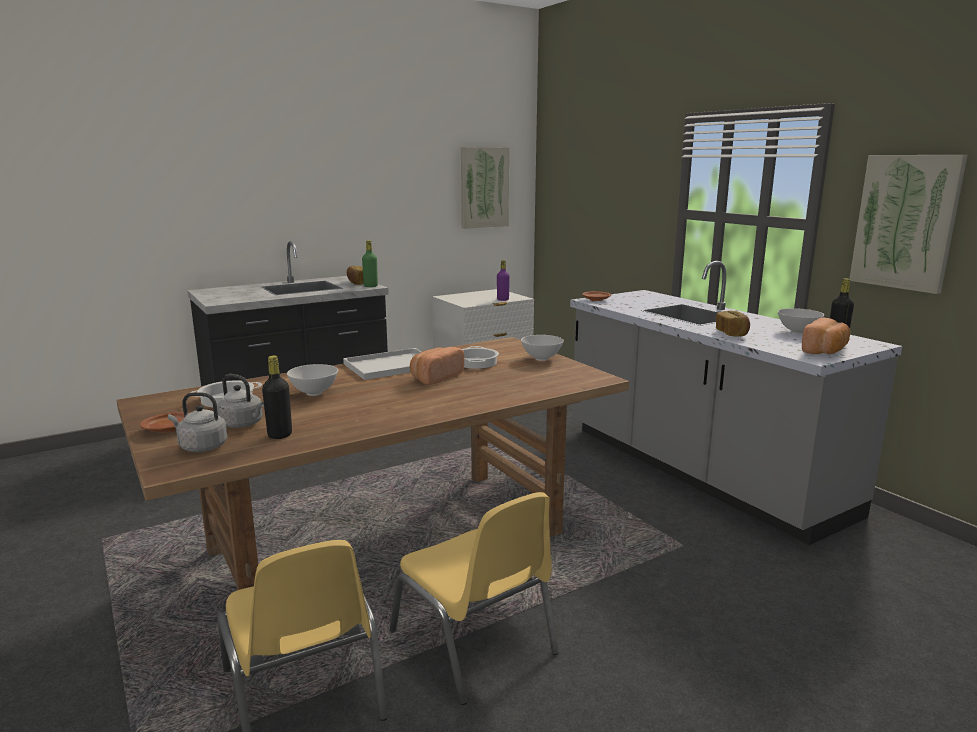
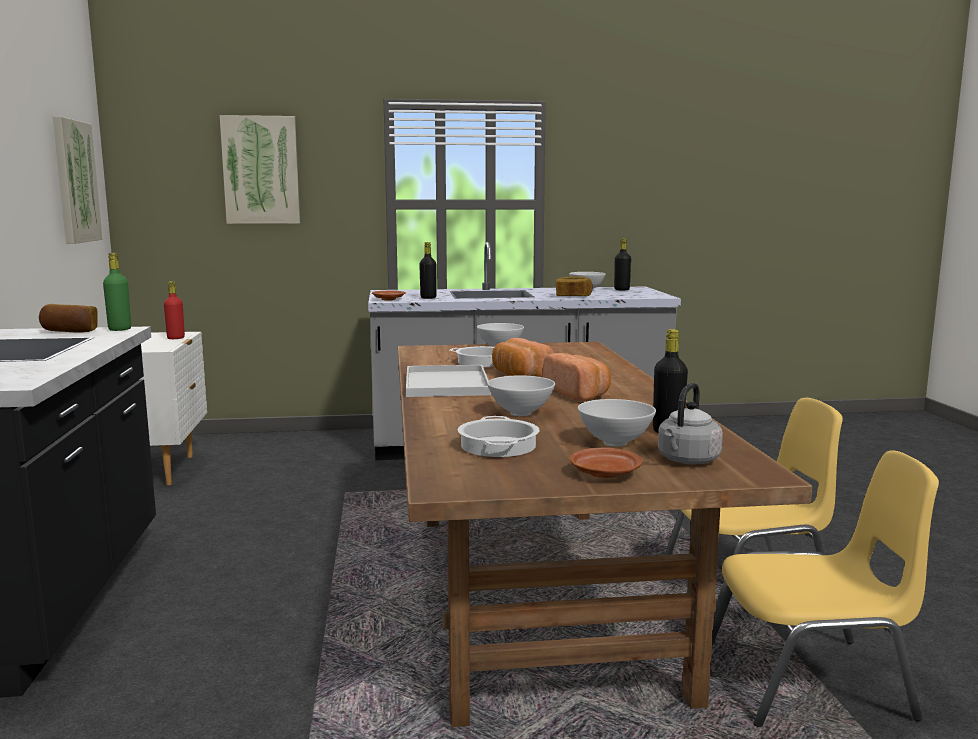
camera: 65 degrees left, 5 degrees down
grey kettle [217,374,264,428] -> white bowl [578,399,656,447]
purple bottle [497,260,510,301] -> red bottle [164,281,185,339]
bread [802,317,850,354] -> bread moved to [543,353,611,401]
picture [850,155,968,294] -> picture moved to [220,115,300,224]
none -> black bottle [419,242,436,299]

